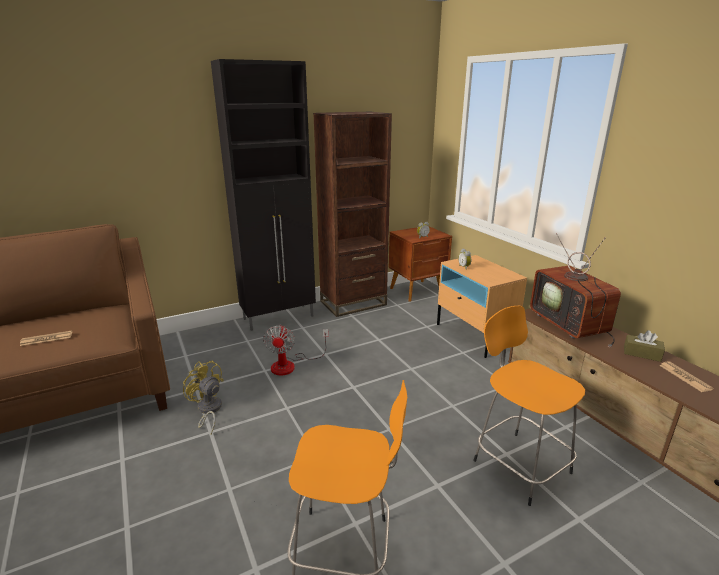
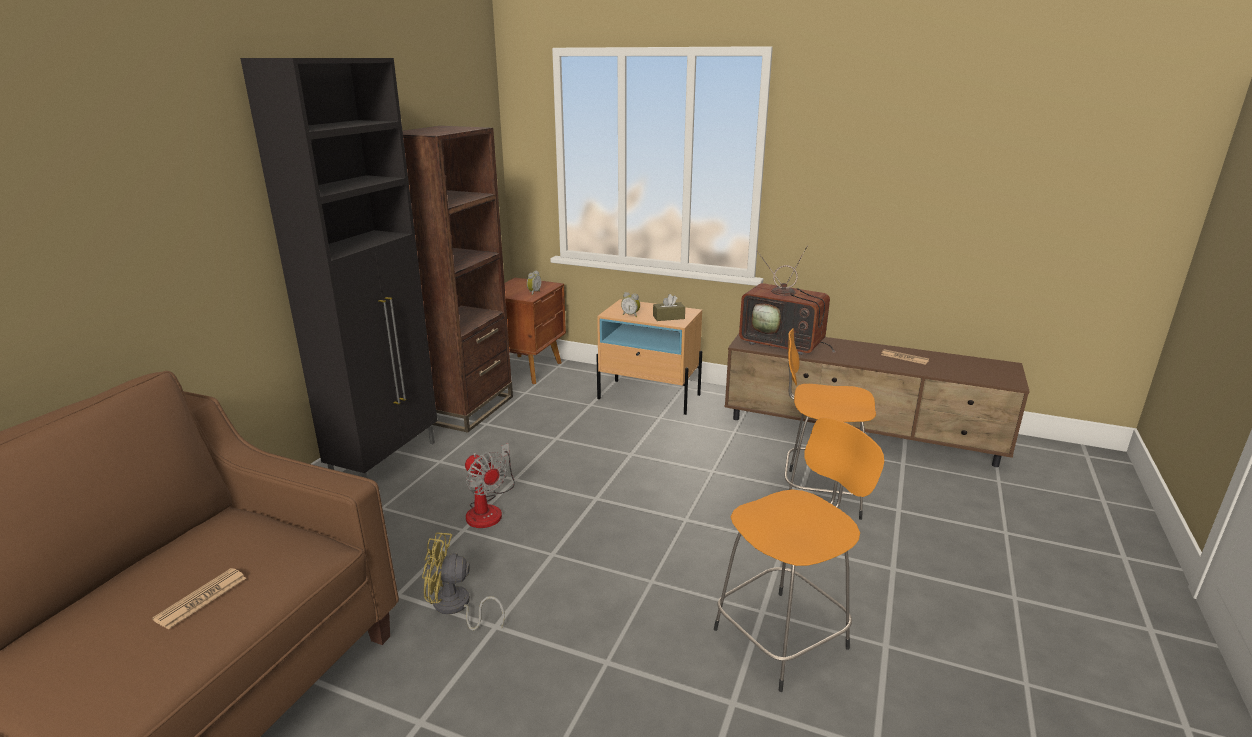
camera: 40 degrees left, 0 degrees up
brown tissue box [624,330,665,362] -> brown tissue box moved to [653,294,685,321]

